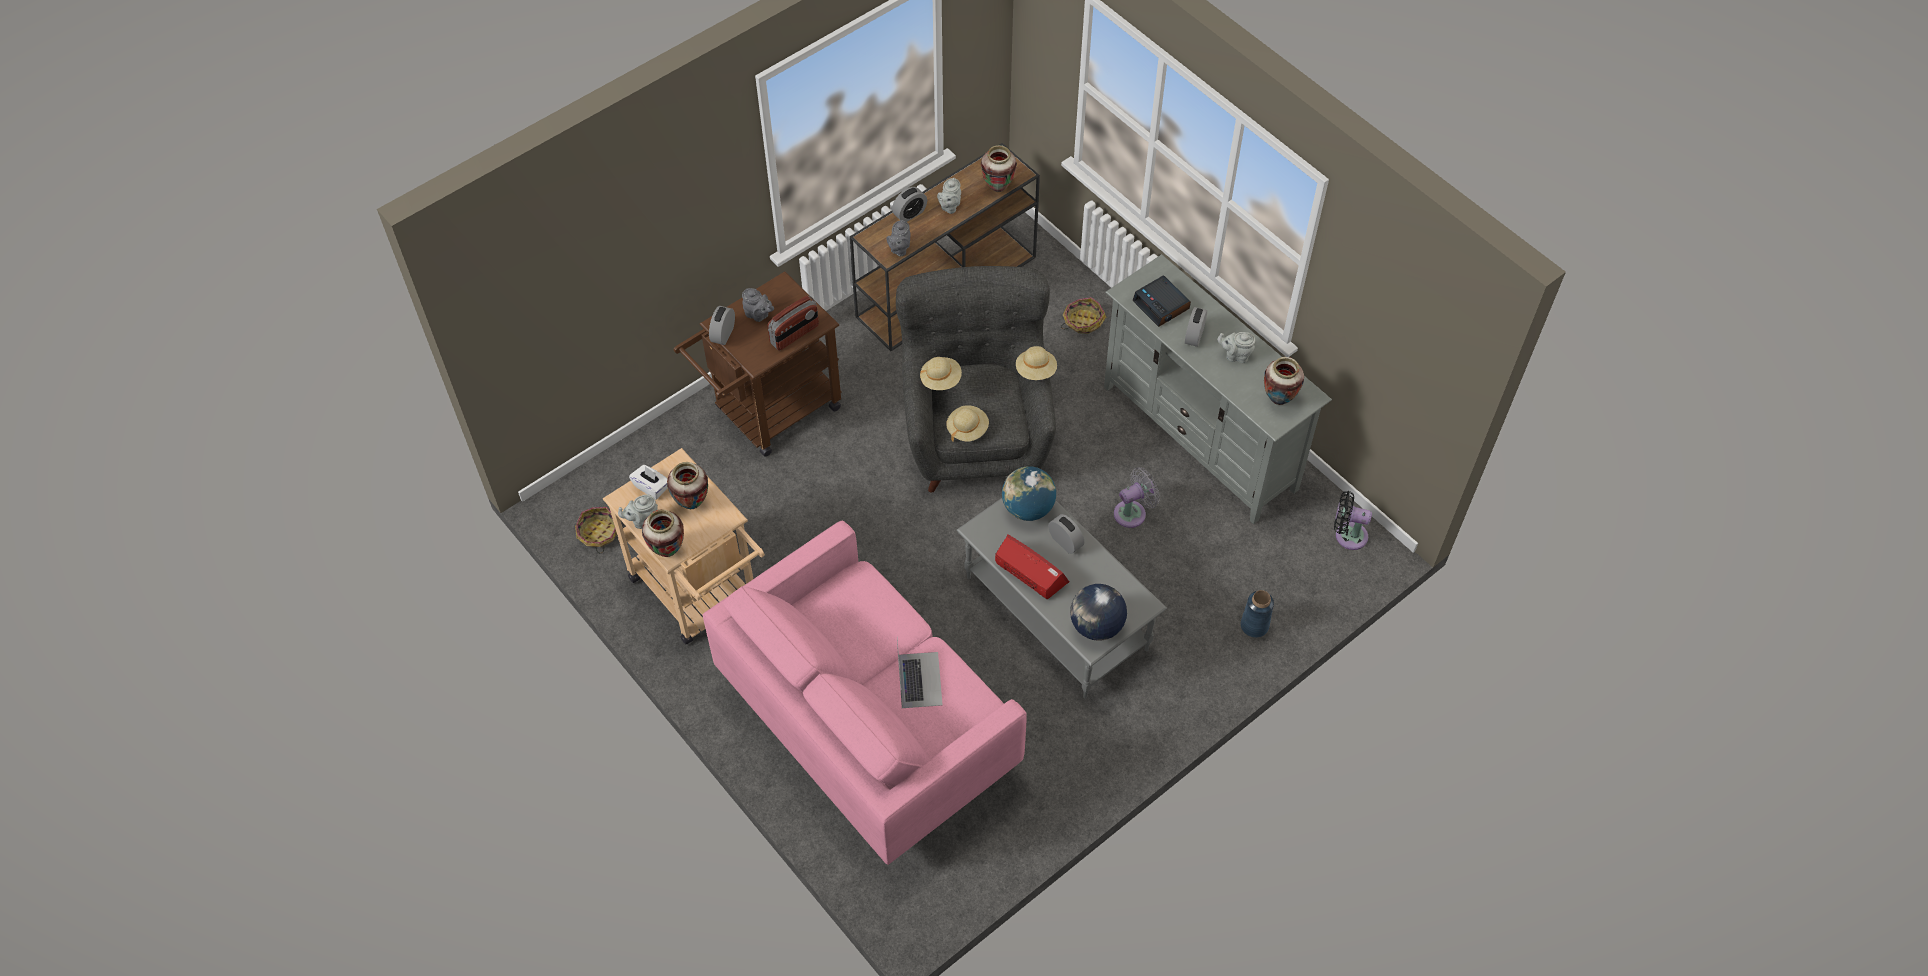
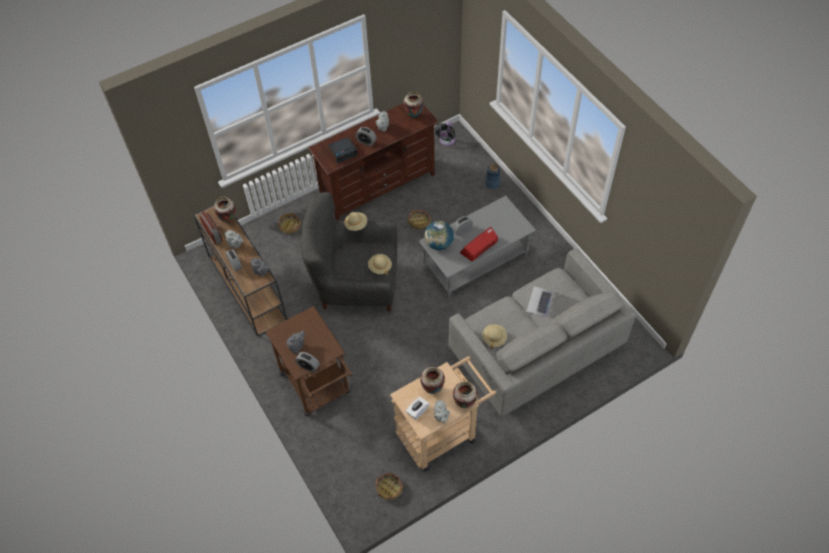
camera: 80 degrees left, 0 degrees up
pink sofa [703,521,1027,865] -> grey sofa [449,248,636,417]
radio [767,296,819,351] -> radio moved to [199,211,223,245]
laptop [897,639,943,708] -> laptop turned 75 degrees counterclockwise [526,281,557,317]
beige hat [920,357,962,390] -> beige hat moved to [482,324,507,349]
globe [1070,584,1127,641] -> none
grey tv stand [1104,254,1332,524] -> brown tv stand [308,104,439,221]
grey fan [1114,467,1159,528] -> basket [407,210,431,230]

